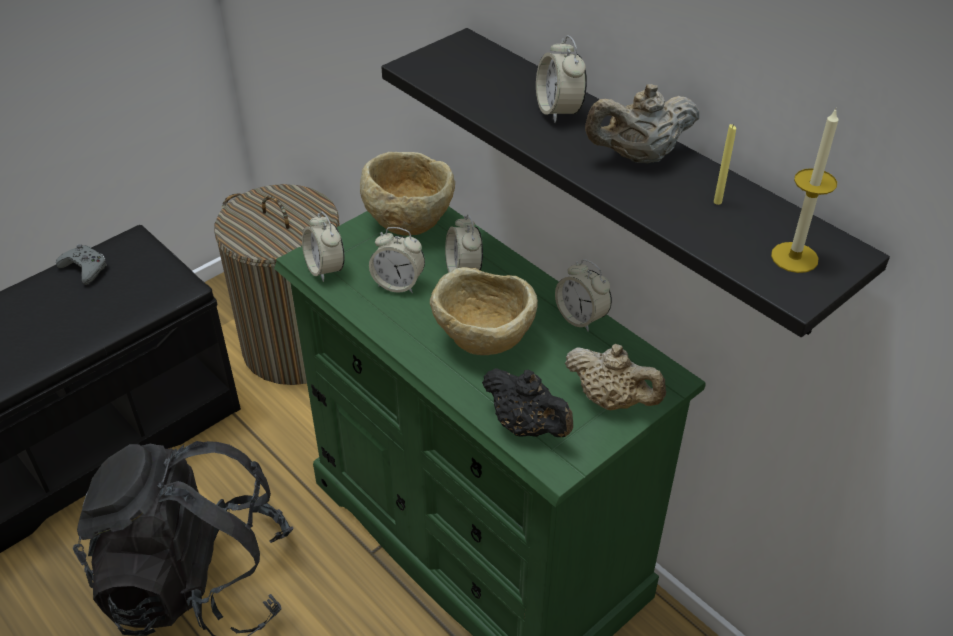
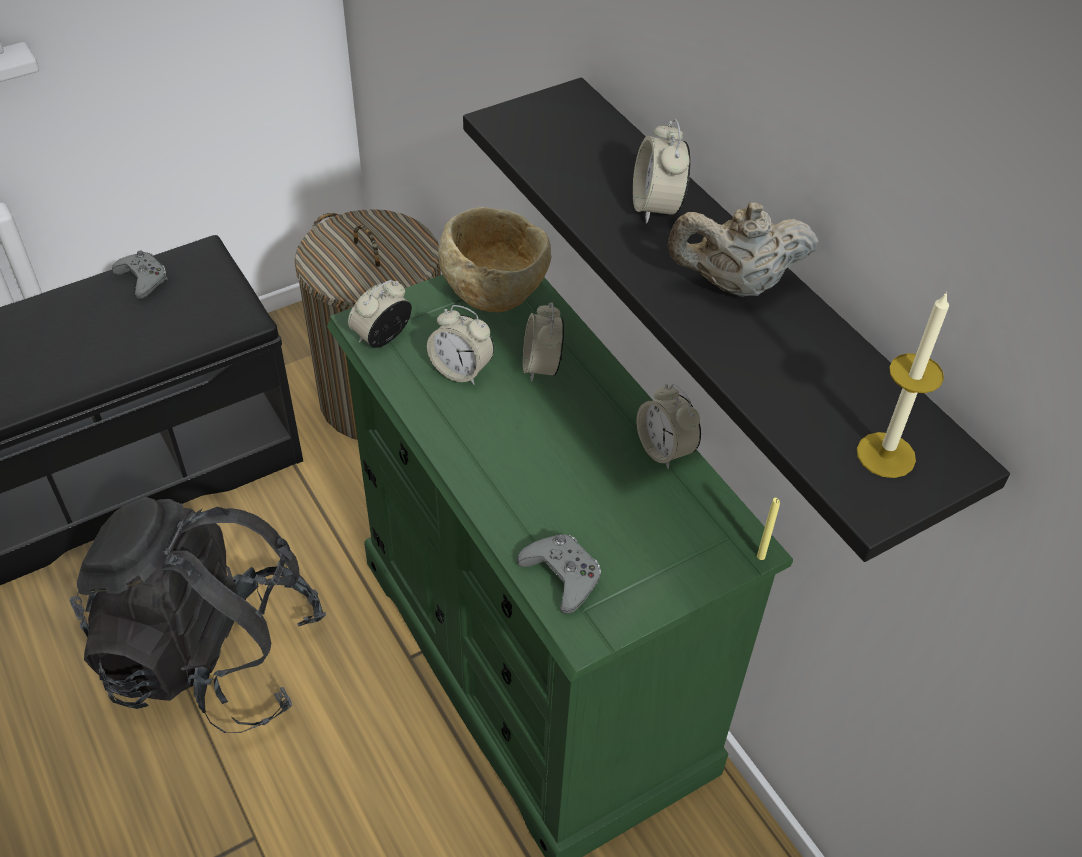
camera: 10 degrees right, 5 degrees up
alarm clock [302,212,345,282] -> alarm clock turned 60 degrees clockwise [348,280,412,348]
beige bowl [430,267,538,355] -> none
black teapot [482,368,573,437] -> grey game controller [517,534,601,614]
beige teapot [565,344,666,410] -> none
yellow candle [714,124,736,205] -> yellow candle moved to [757,498,780,560]

